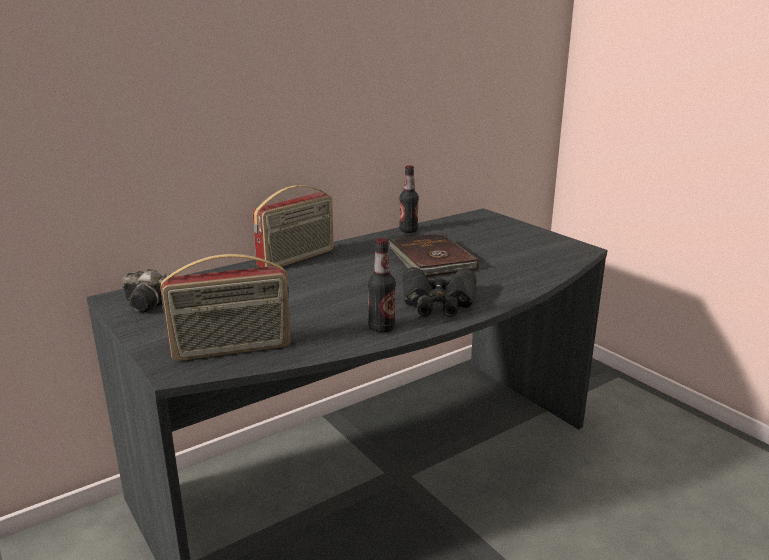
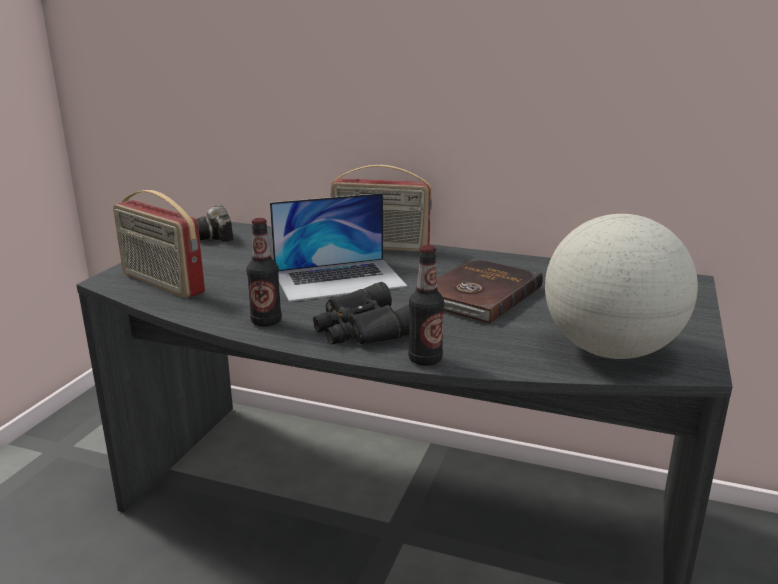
camera: 55 degrees right, 0 degrees up
bottle [399,165,419,233] -> bottle moved to [408,245,444,366]
none -> laptop [270,193,407,302]
none -> globe [545,214,698,359]

